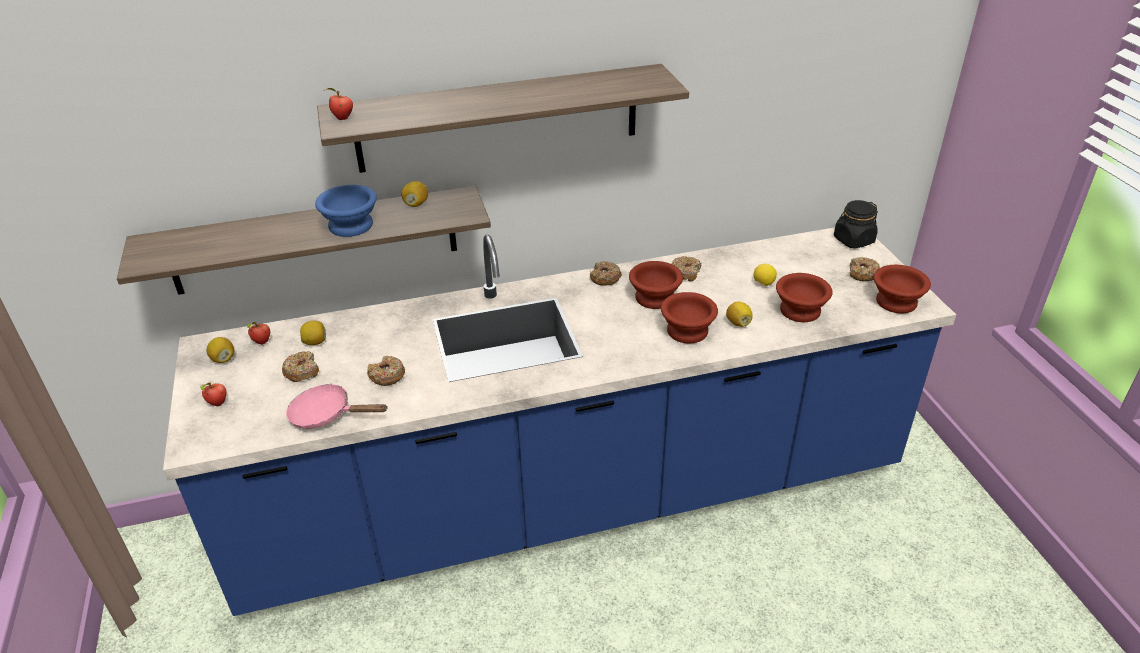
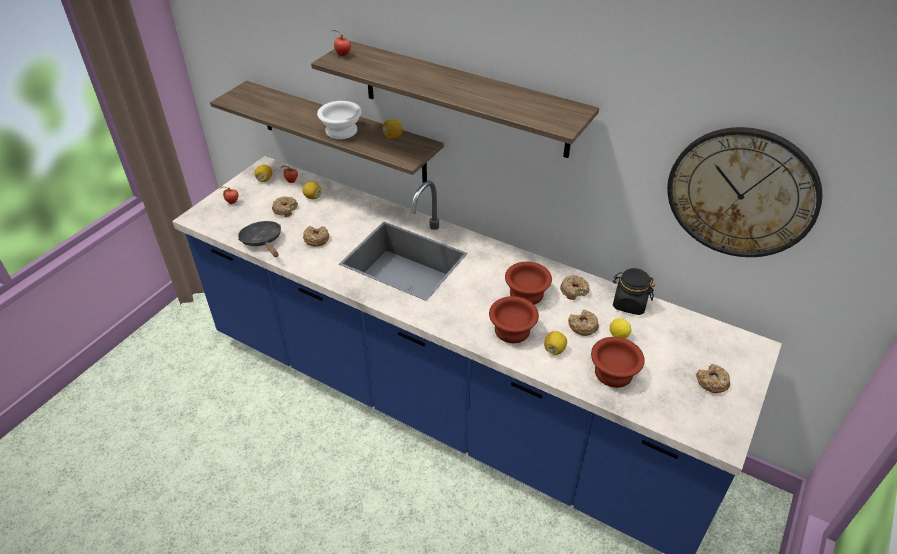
camera: 45 degrees right, 5 degrees up
pink frying pan [286,383,388,429] -> black frying pan [238,221,281,257]
blue bowl [315,185,377,237] -> white bowl [317,101,362,139]
donut [590,261,622,286] -> donut moved to [568,310,599,336]
black jar [834,200,878,249] -> black jar moved to [613,268,655,315]
brown bowl [874,265,931,313] -> none
none -> wall clock [667,127,823,257]

